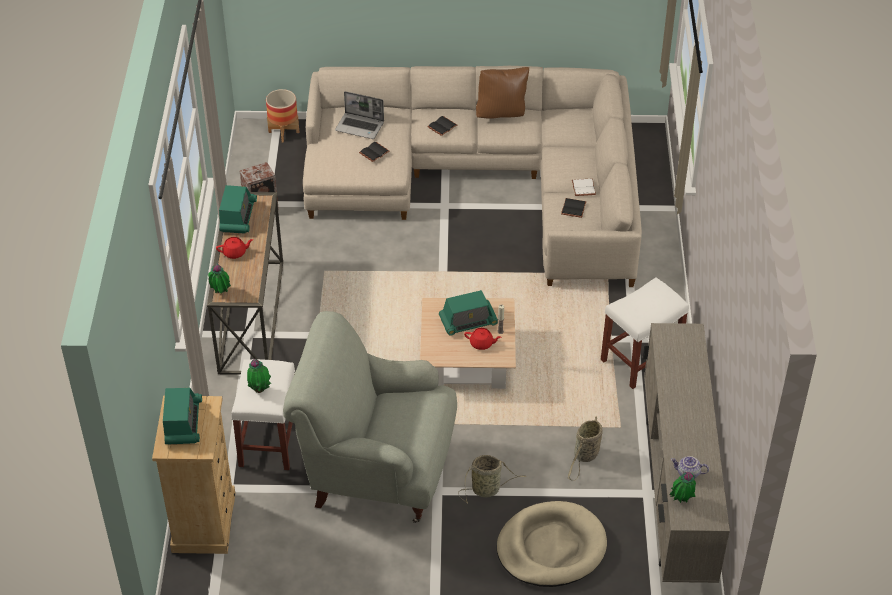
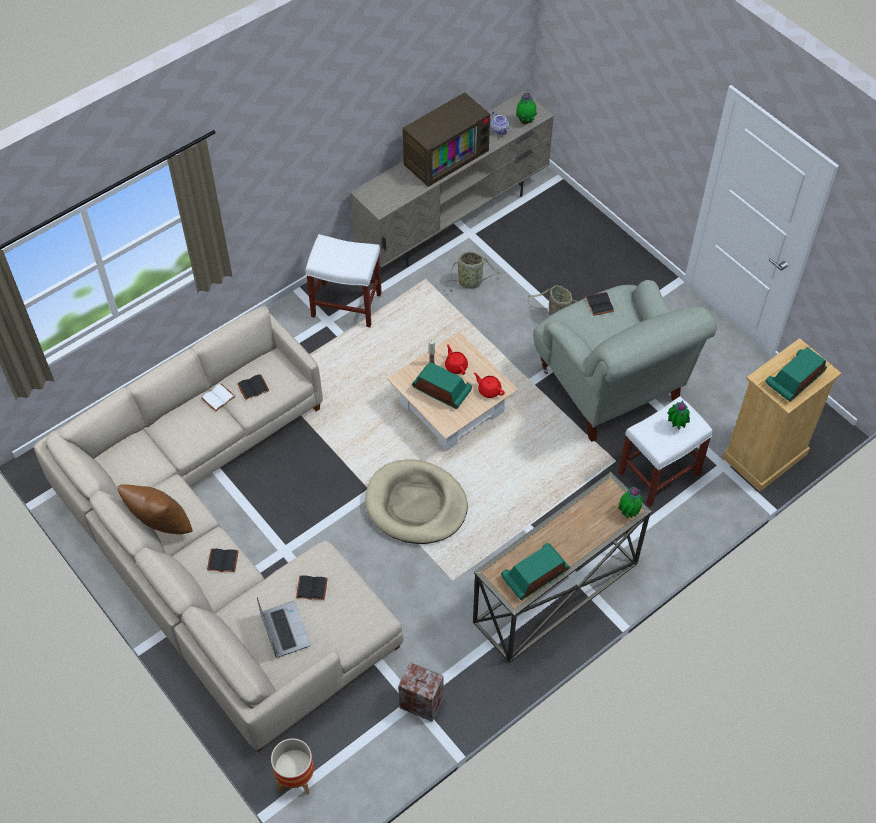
camera: 130 degrees left, 10 degrees up
red teapot [216,237,253,259] -> red teapot moved to [474,373,505,398]
beige dog bed [497,501,607,587] -> beige dog bed moved to [365,460,468,544]
none -> television [403,92,490,187]
none -> black book [585,292,614,316]

